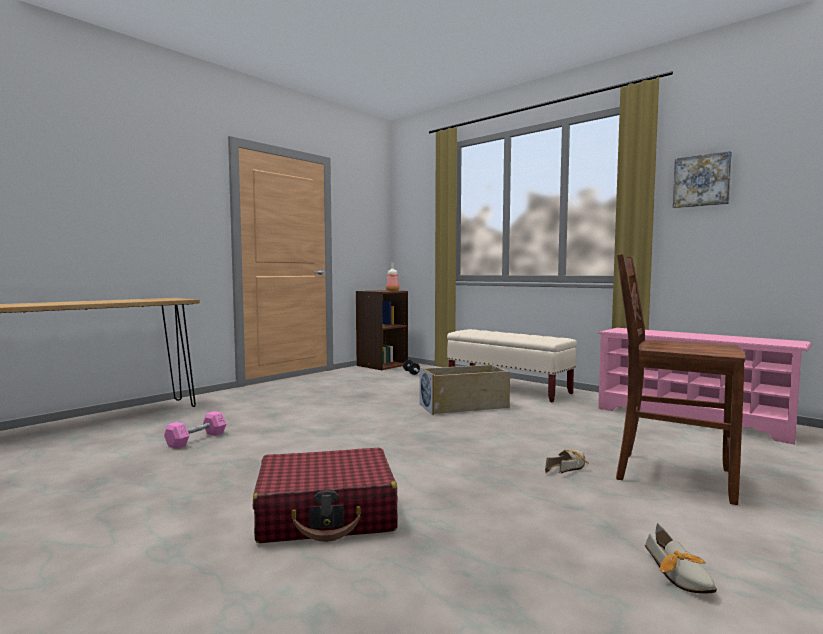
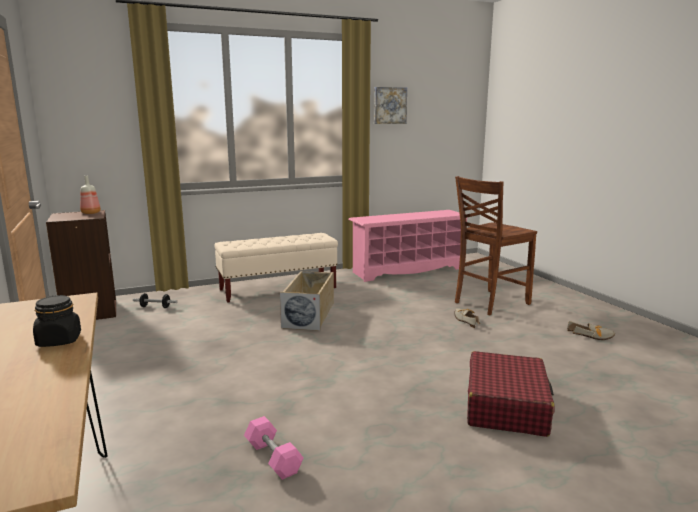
camera: 65 degrees left, 10 degrees up
none -> black jar [33,295,81,347]

